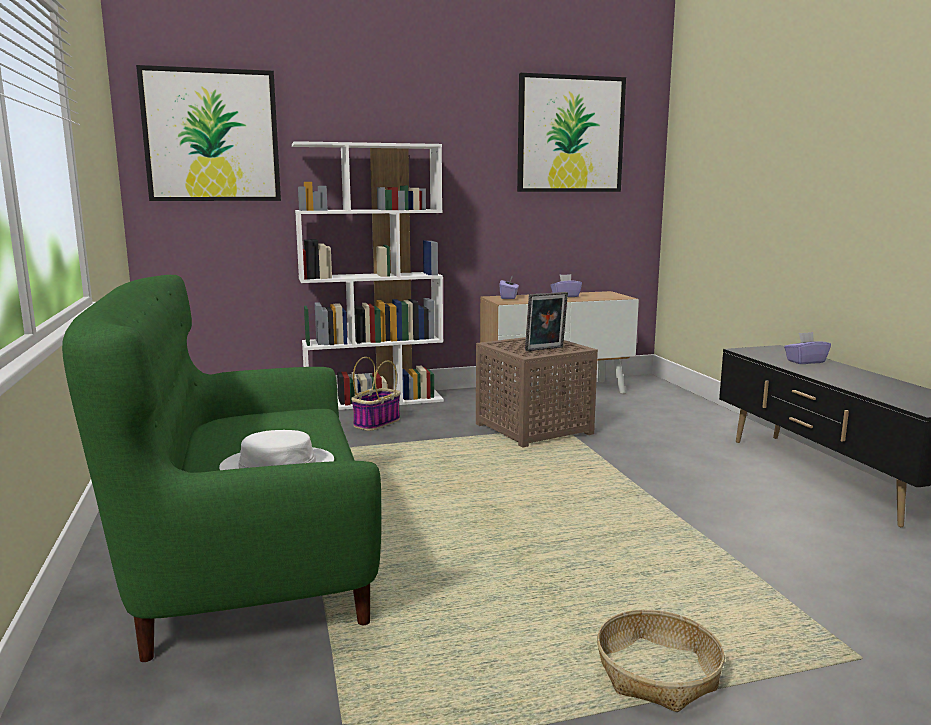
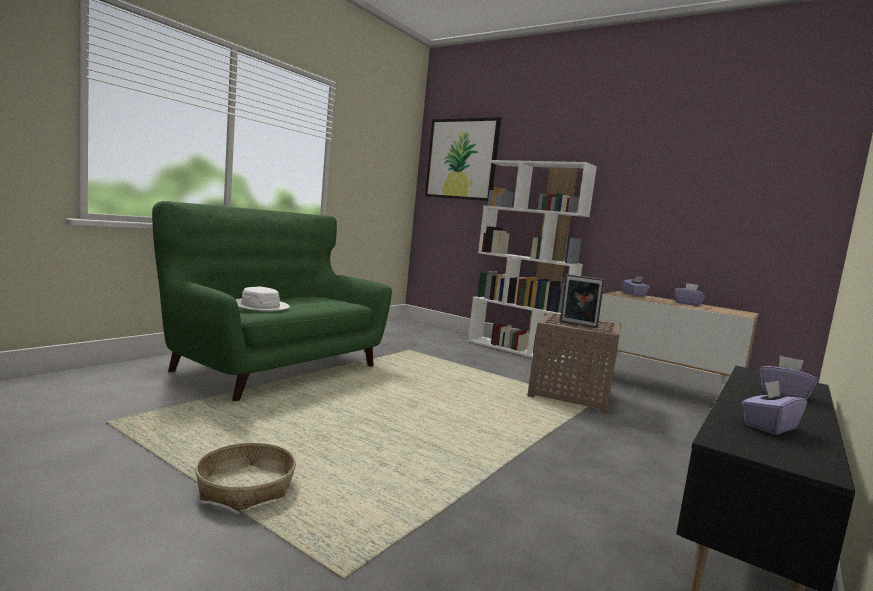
camera: 50 degrees right, 5 degrees down
basket [351,357,400,431] -> none
picture [517,73,626,192] -> none
none -> purple tissue box [742,380,807,435]

